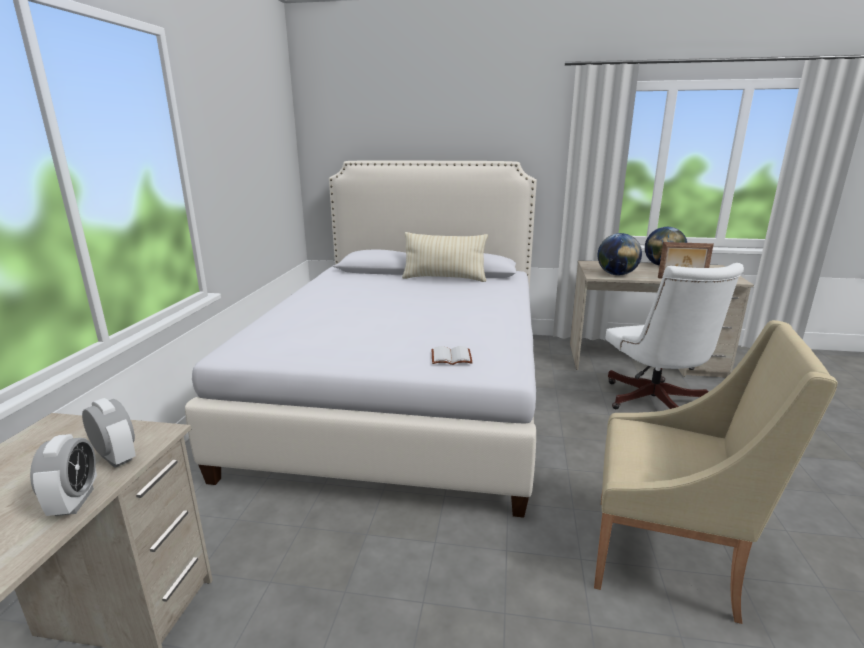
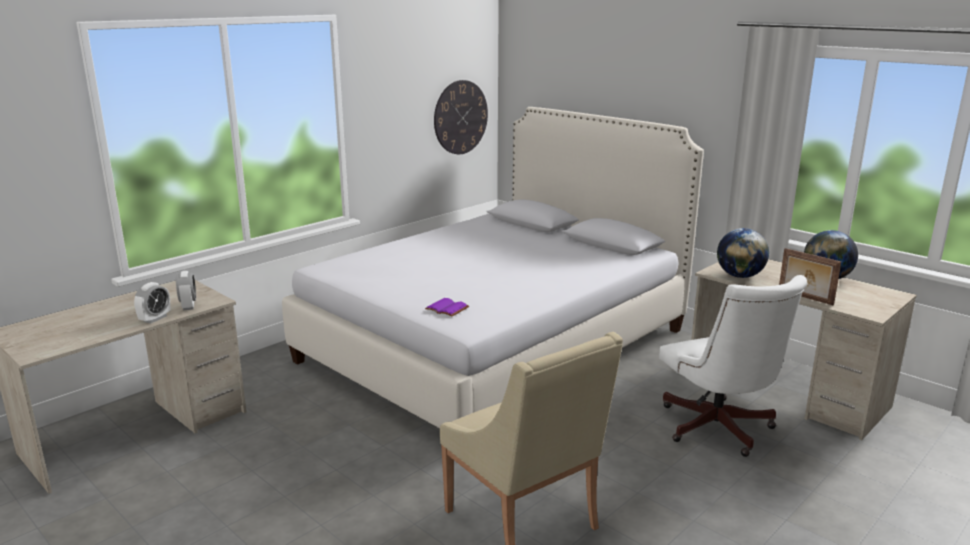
camera: 35 degrees right, 0 degrees up
beige pillow [402,232,488,282] -> none
white book [432,346,473,365] -> purple book [425,298,469,317]
white office chair [606,263,744,409] -> white office chair turned 45 degrees counterclockwise [659,275,807,457]
none -> wall clock [434,80,488,154]

